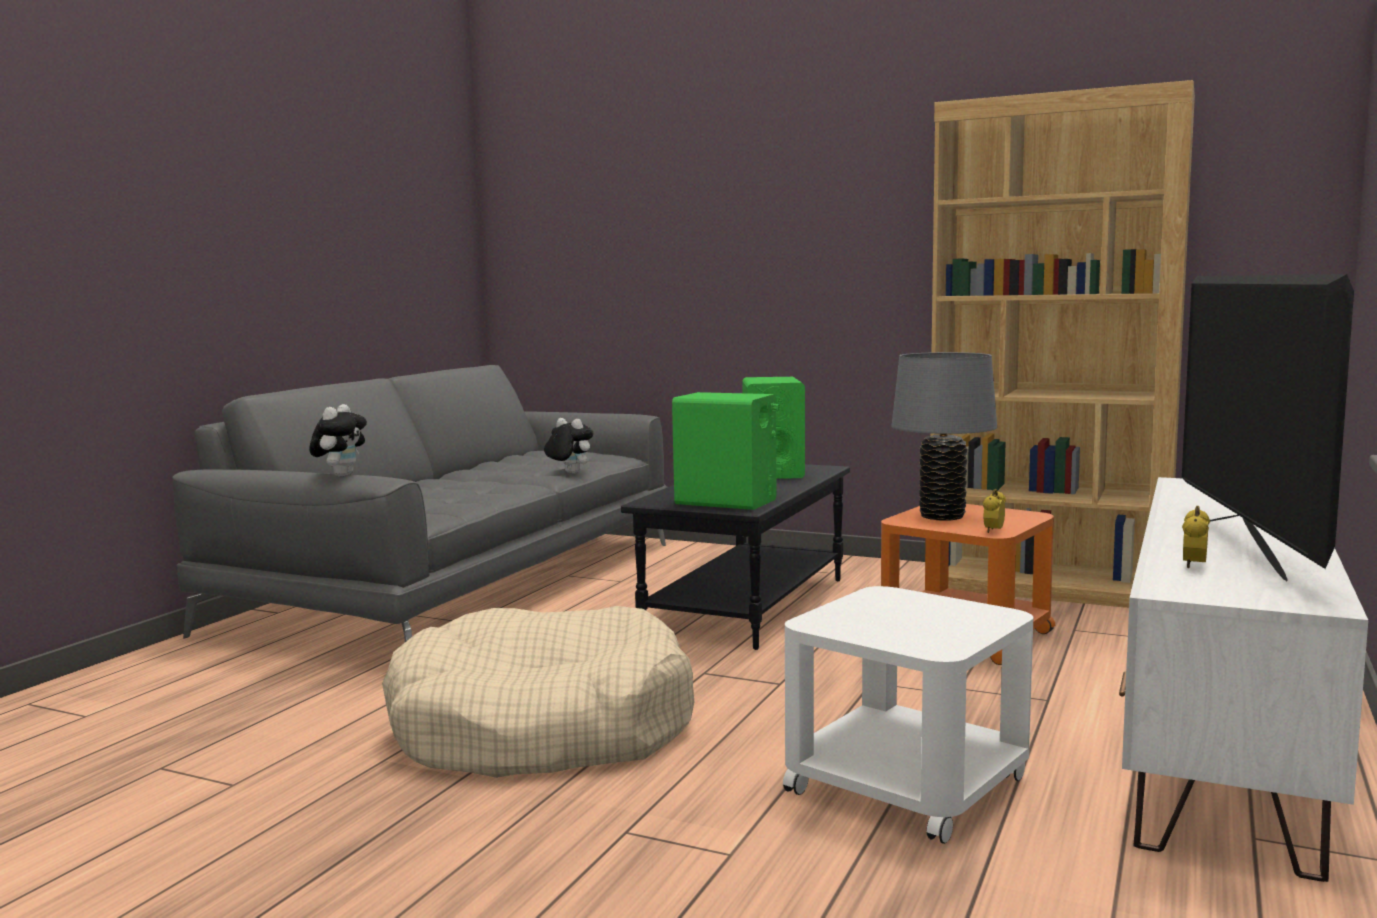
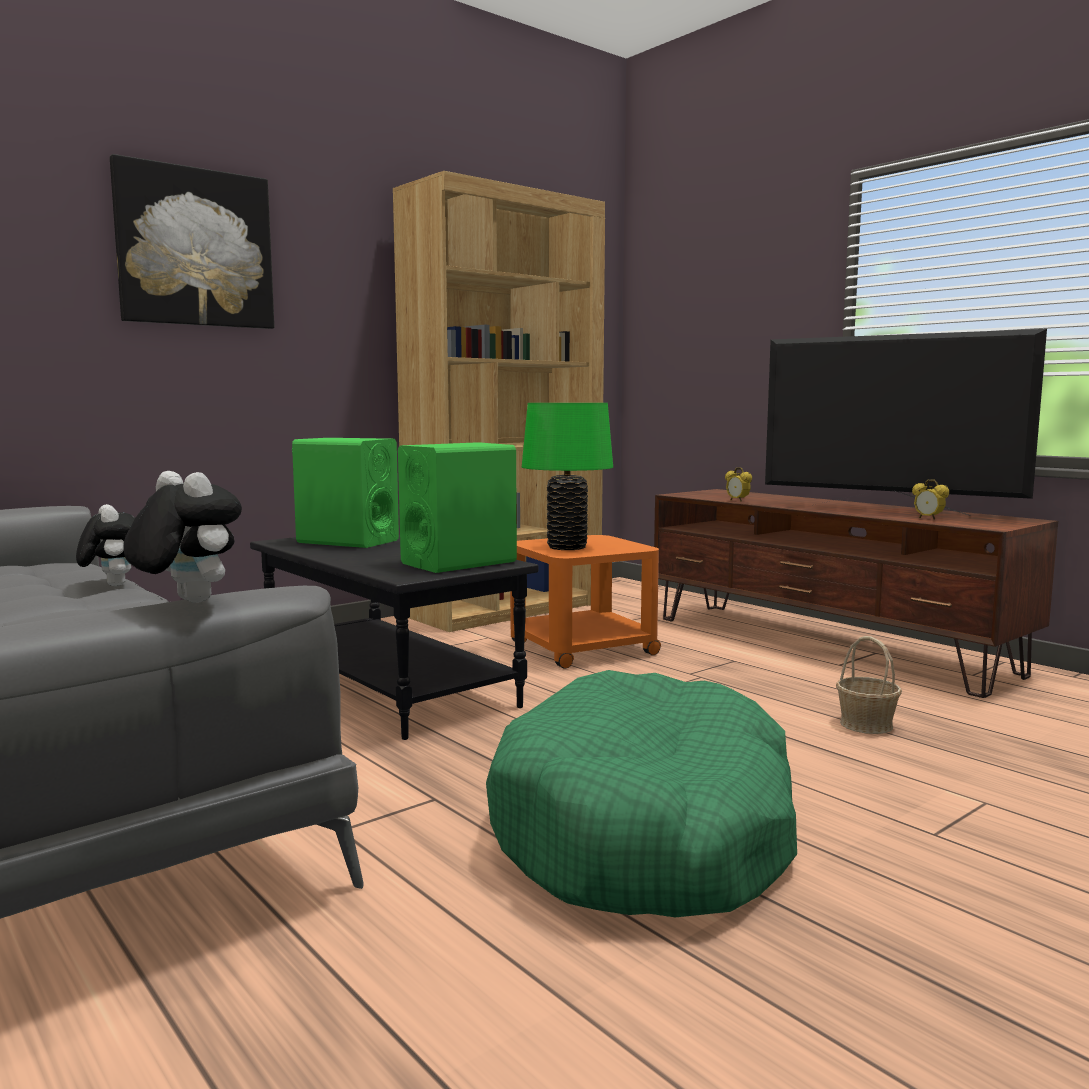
camera: 65 degrees left, 0 degrees up
beige dog bed [382,606,694,778] -> green dog bed [486,670,797,917]
plush toy [544,418,593,474] -> plush toy turned 90 degrees clockwise [76,504,135,586]
white side table [783,586,1033,844] -> basket [836,636,902,734]
grey table lamp [891,352,997,521] -> green table lamp [522,403,613,550]
alarm clock [983,489,1006,533] -> alarm clock moved to [725,467,752,501]
white tv stand [1119,477,1368,882] -> brown tv stand [654,489,1058,698]
none -> picture [110,154,274,329]

